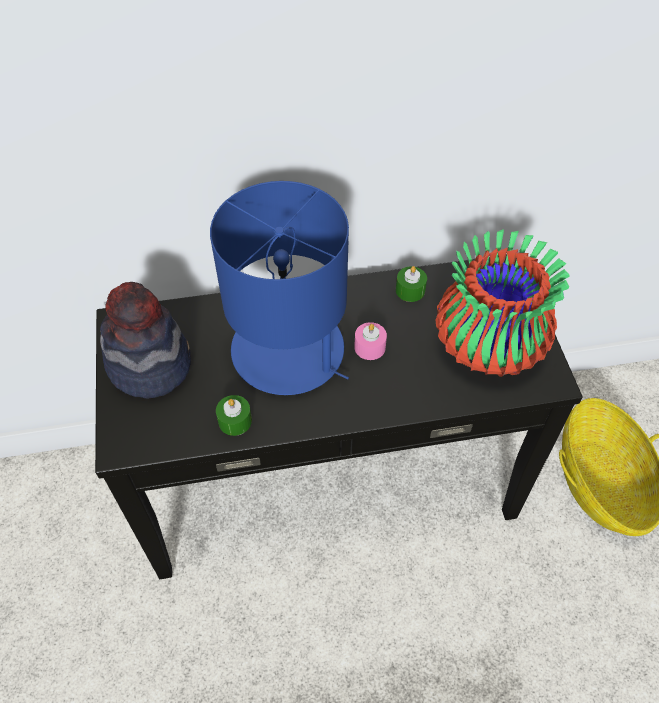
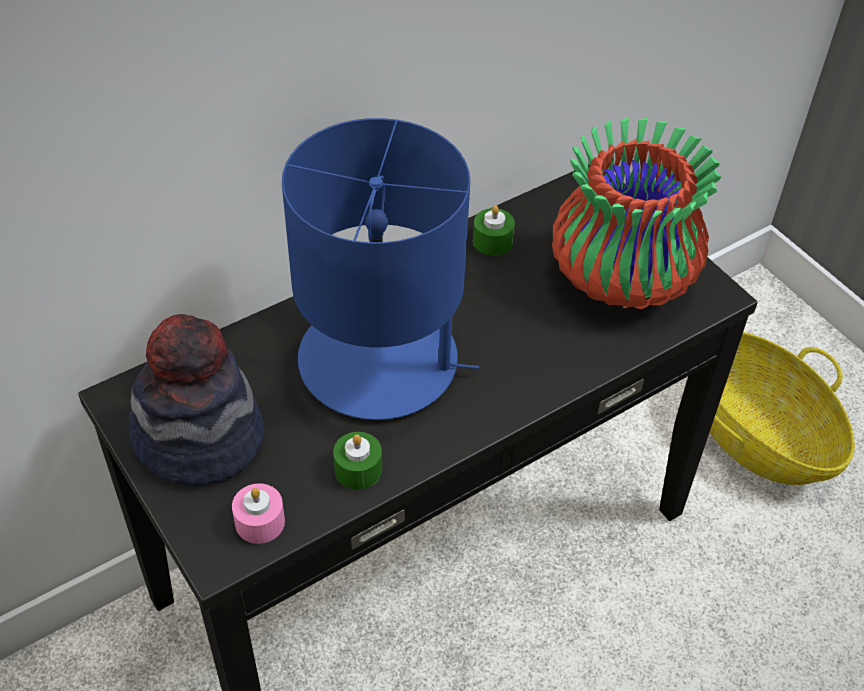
camera: 25 degrees left, 5 degrees down
pink candle [354,322,387,360] -> pink candle moved to [232,483,285,544]

